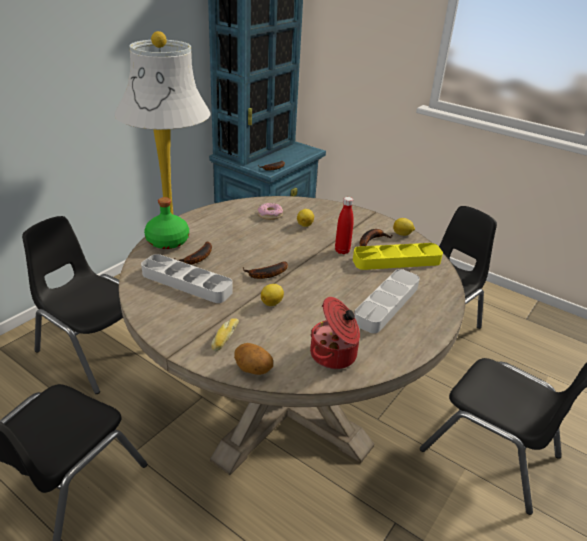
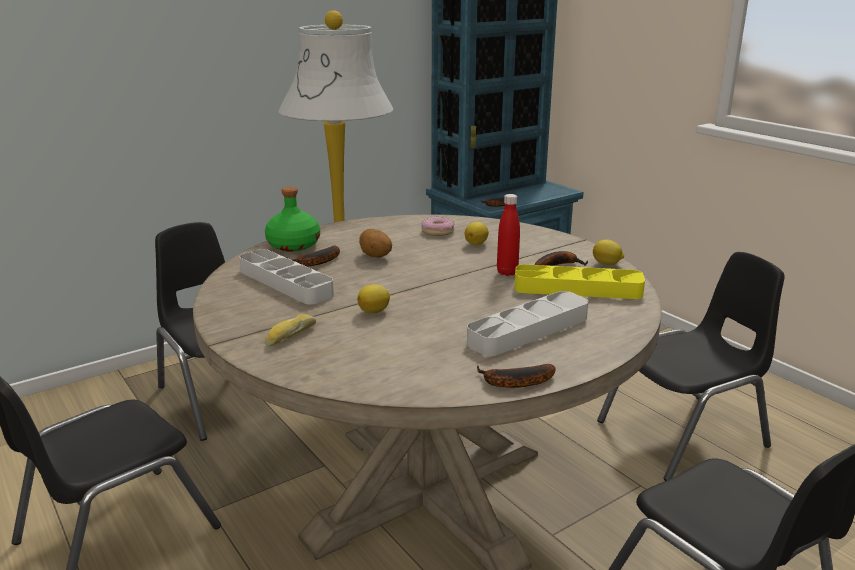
camera: 20 degrees right, 10 degrees down
potato [234,343,273,375] -> potato moved to [359,229,392,258]
banana [243,261,288,279] -> banana moved to [477,364,555,388]
cooking pot [310,297,360,369] -> none

